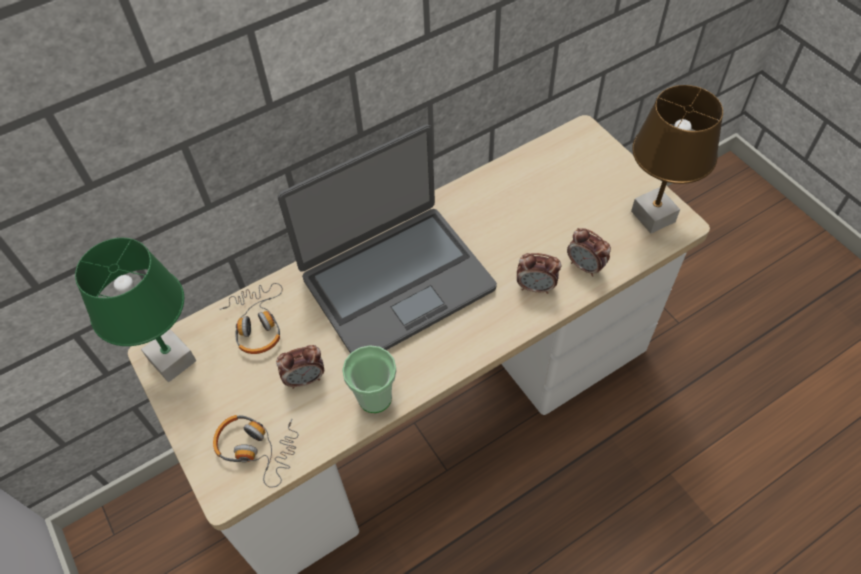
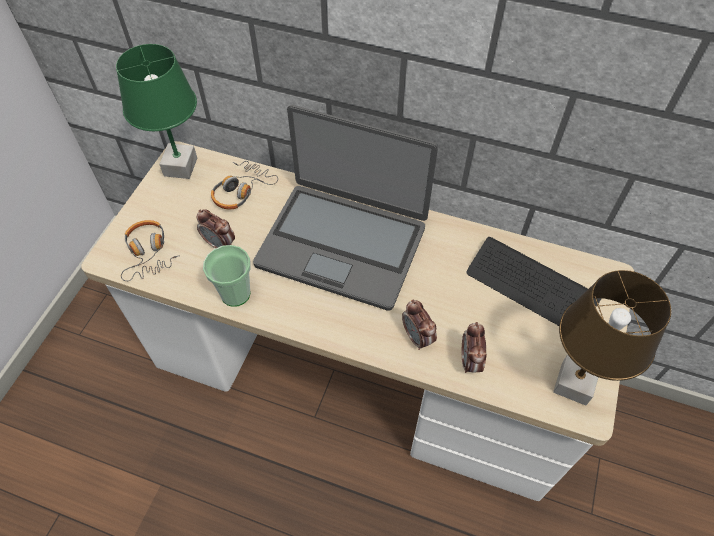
camera: 50 degrees right, 0 degrees up
none -> keyboard [467,237,602,326]

